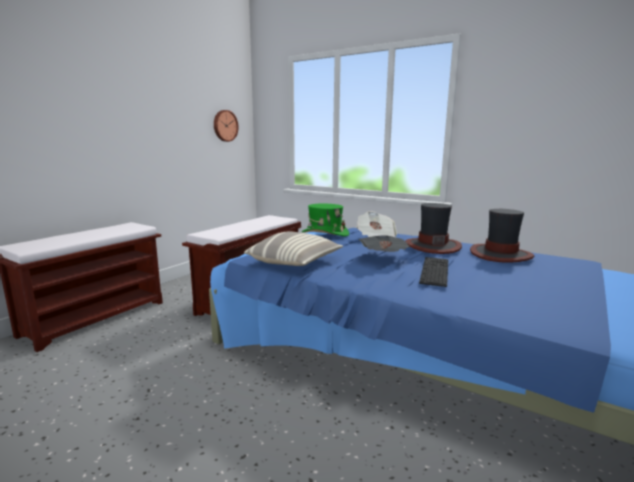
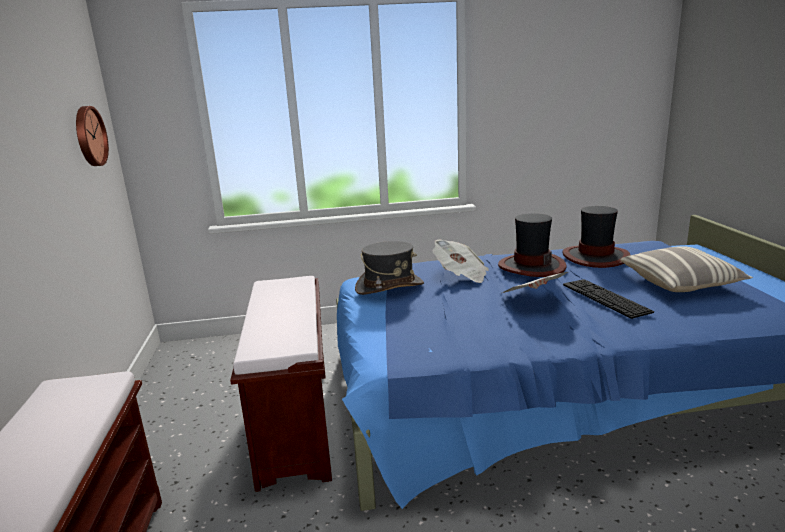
camera: 40 degrees left, 5 degrees up
pillow [244,231,343,266] -> pillow moved to [620,246,753,292]
green hat [302,204,349,236] -> grey hat [355,241,424,295]

